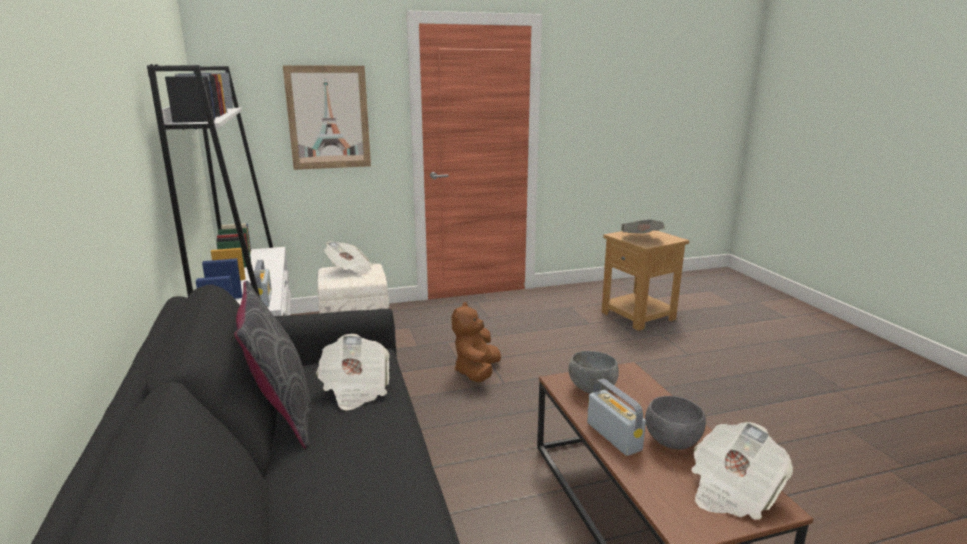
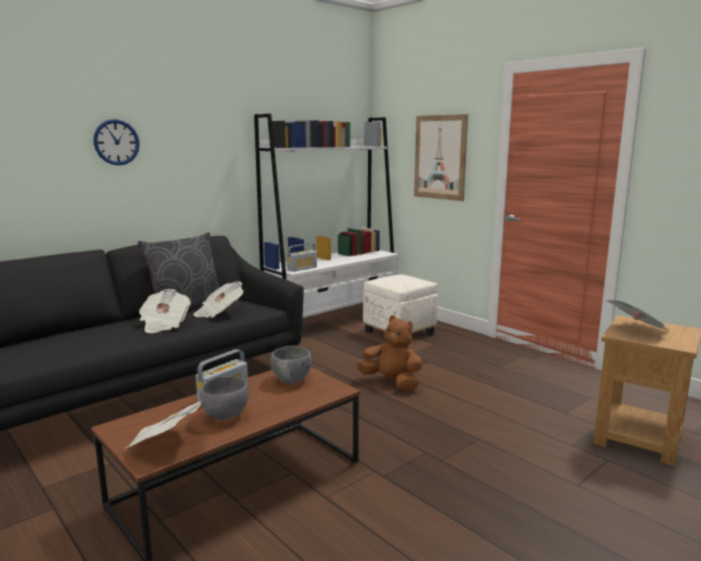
camera: 65 degrees right, 5 degrees down
newspaper [324,241,373,275] -> newspaper moved to [139,289,191,333]
brown plush toy [451,302,501,382] -> brown plush toy turned 45 degrees clockwise [357,315,422,391]
none -> wall clock [93,119,140,165]

